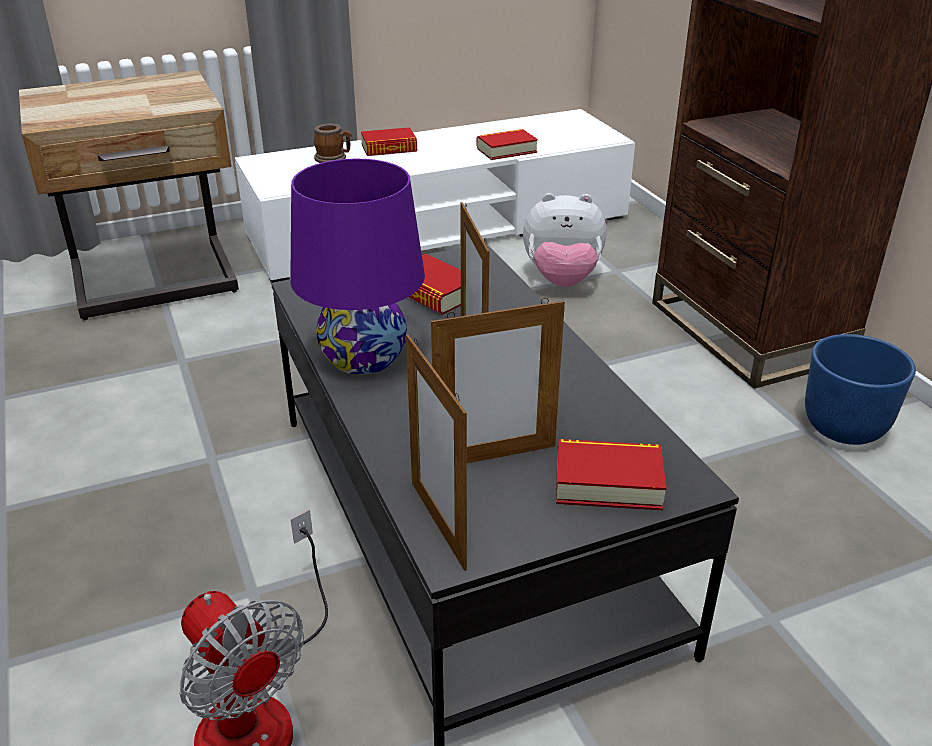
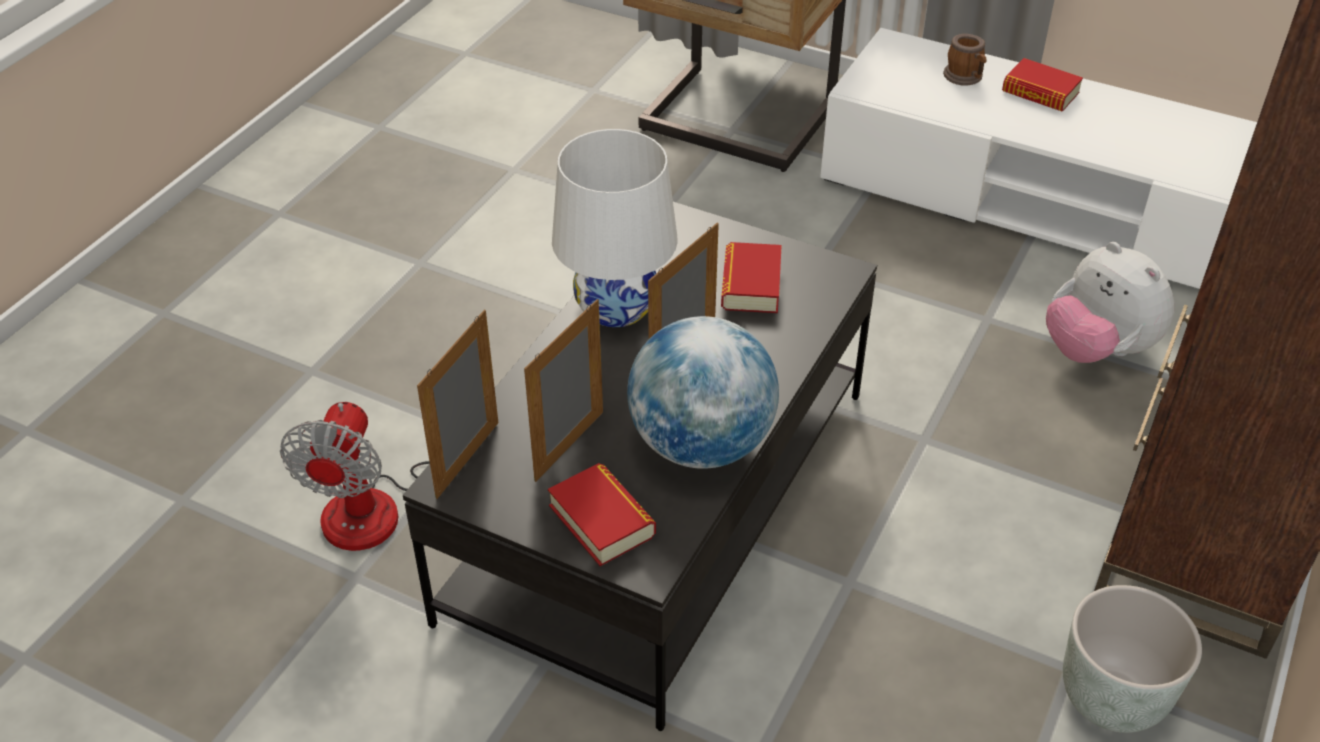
camera: 50 degrees right, 10 degrees up
purple table lamp [290,159,425,375] -> white table lamp [552,129,678,327]
picture frame [431,298,565,463] -> picture frame turned 90 degrees clockwise [524,299,603,482]
book [477,129,538,160] -> none
blue planter [805,334,916,445] -> grey planter [1063,585,1202,733]
none -> globe [627,316,779,469]

